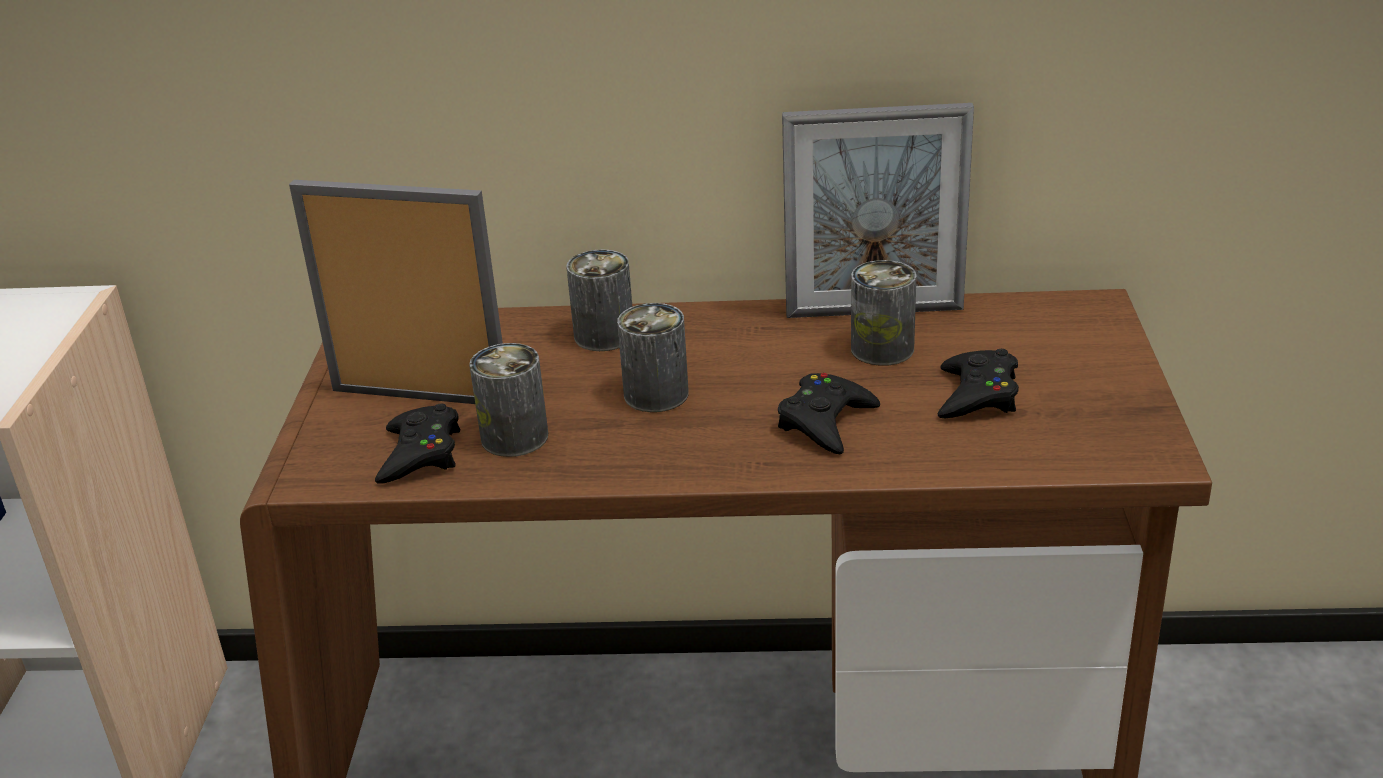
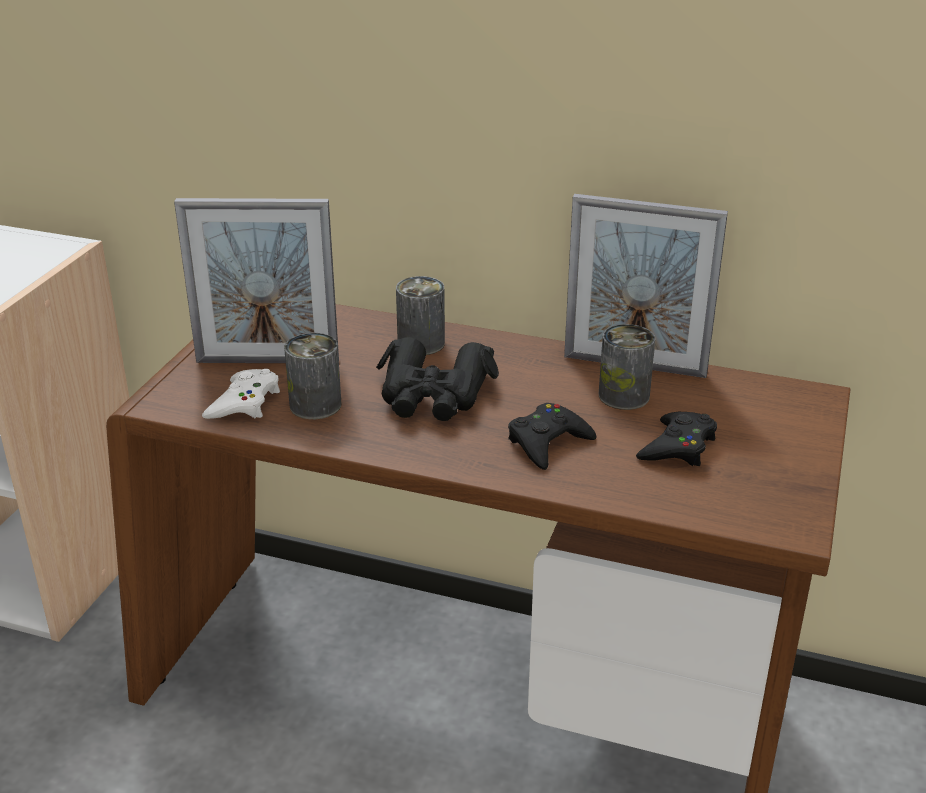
camera: 15 degrees right, 0 degrees up
picture frame [289,180,503,404] -> picture frame turned 150 degrees clockwise [174,198,339,363]
black game controller [375,403,460,484] -> white game controller [202,369,280,419]
can [617,303,689,412] -> black binoculars [376,338,499,421]

